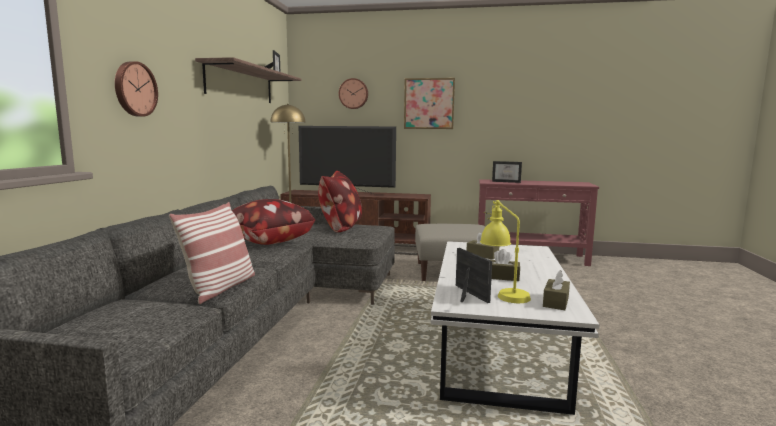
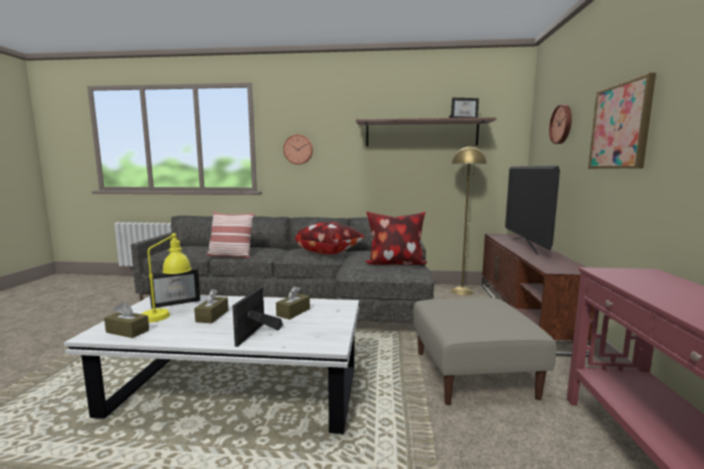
camera: 85 degrees right, 0 degrees up
picture frame [492,161,522,183] -> picture frame moved to [232,287,283,347]

